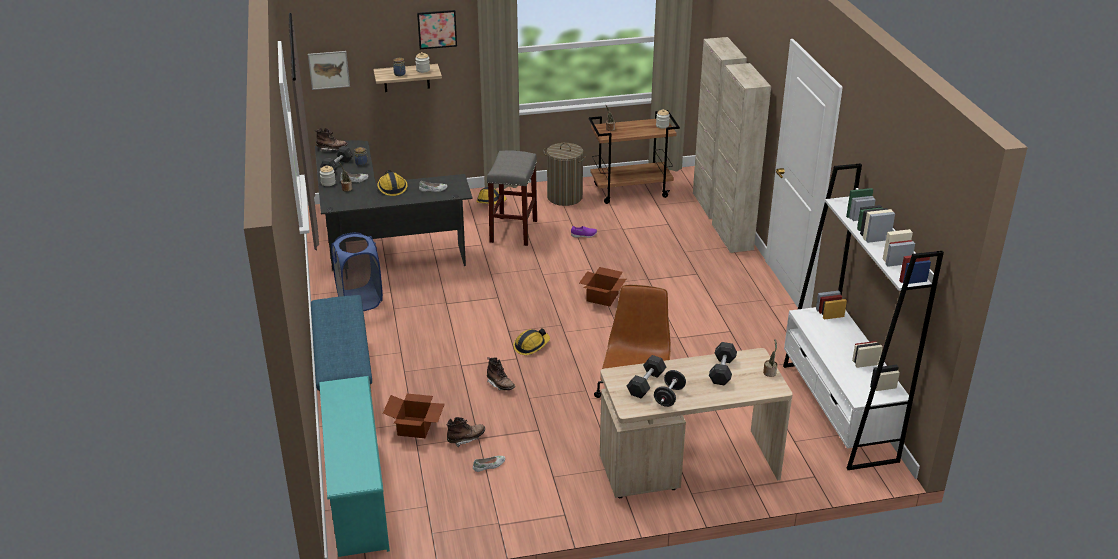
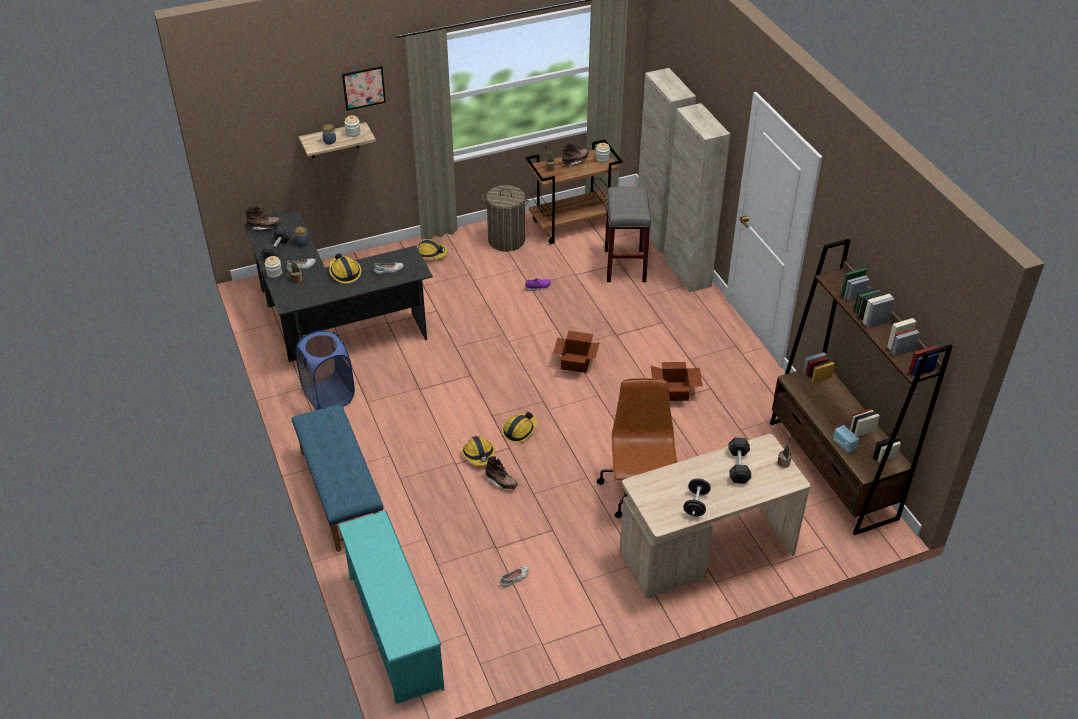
camera: 10 degrees left, 10 degrees up
picture [308,51,350,90] -> none
cardboard box [383,393,445,438] -> cardboard box moved to [651,362,703,401]
brown boot [446,417,485,447] -> brown boot moved to [562,143,589,167]
grey stool [487,150,537,246] -> grey stool moved to [605,186,651,282]
grey dumbbell [627,355,666,398] -> none
white bookcase [783,163,944,470] -> brown bookcase [770,239,953,535]
none -> hard hat [461,436,495,466]
none -> radio [833,425,859,453]

